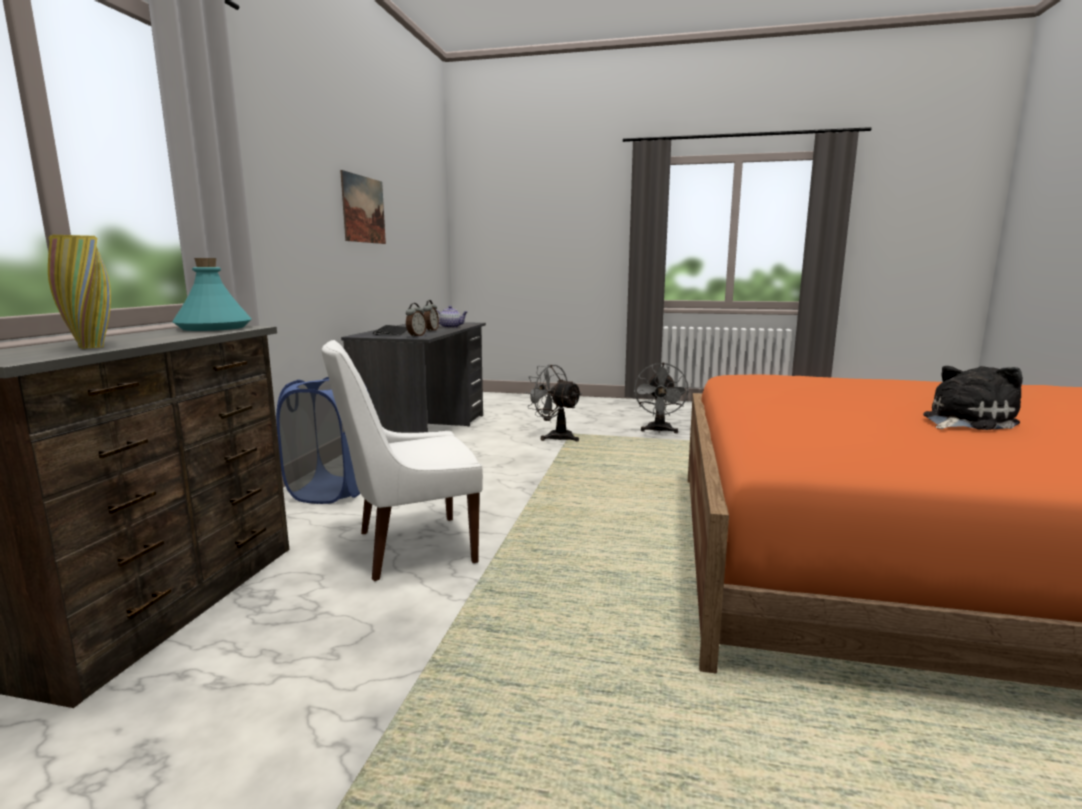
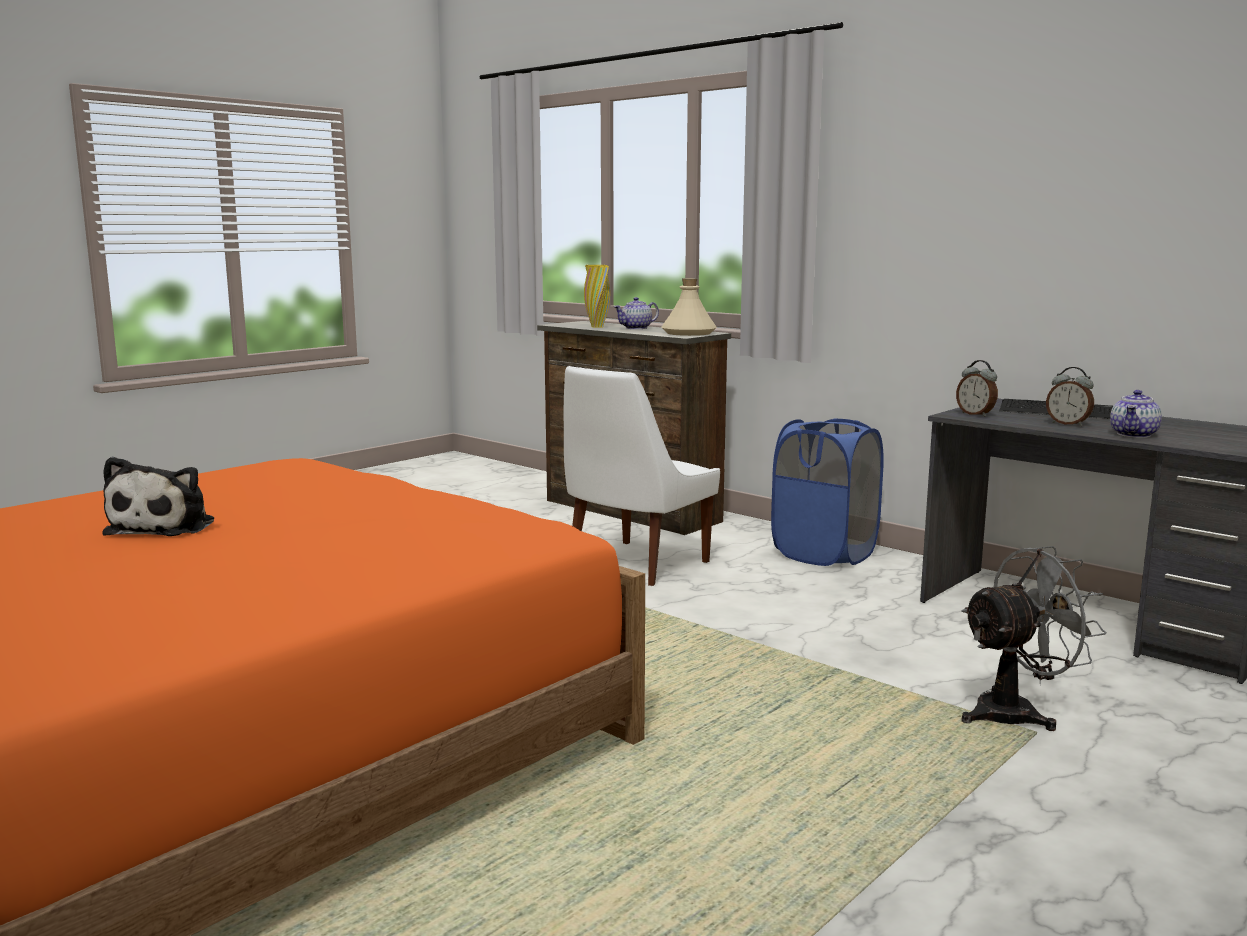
camera: 120 degrees right, 0 degrees up
turquoise bottle [172,258,251,331] -> beige bottle [662,278,717,336]
white chair [322,340,483,581] -> white chair turned 150 degrees counterclockwise [564,366,720,586]
picture [340,170,386,244] -> none
grey fan [634,363,689,433] -> none
none -> teapot [614,297,659,329]

